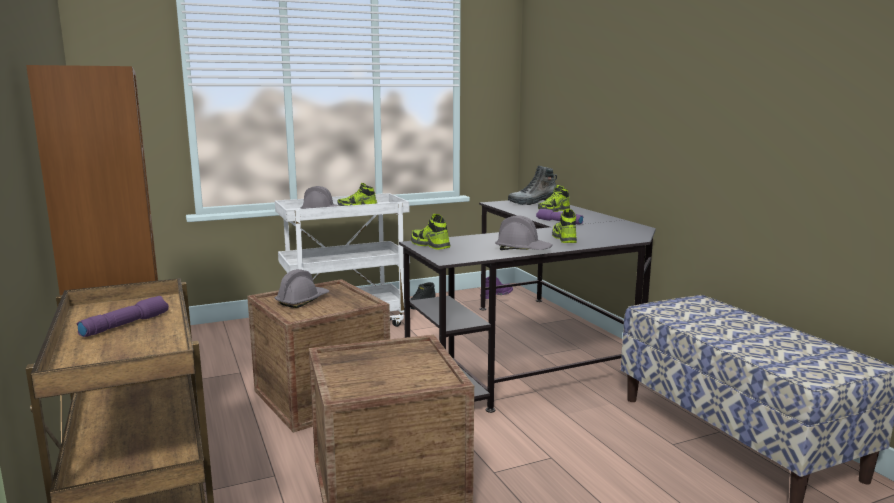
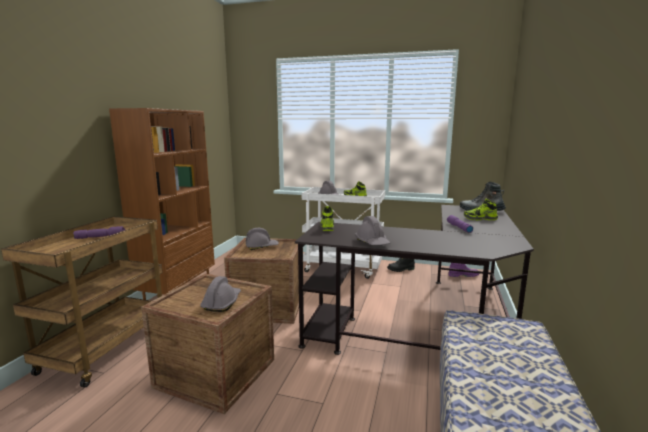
camera: 40 degrees right, 0 degrees up
shoe [552,209,577,243] -> none
none -> grey hard hat [200,276,241,312]

